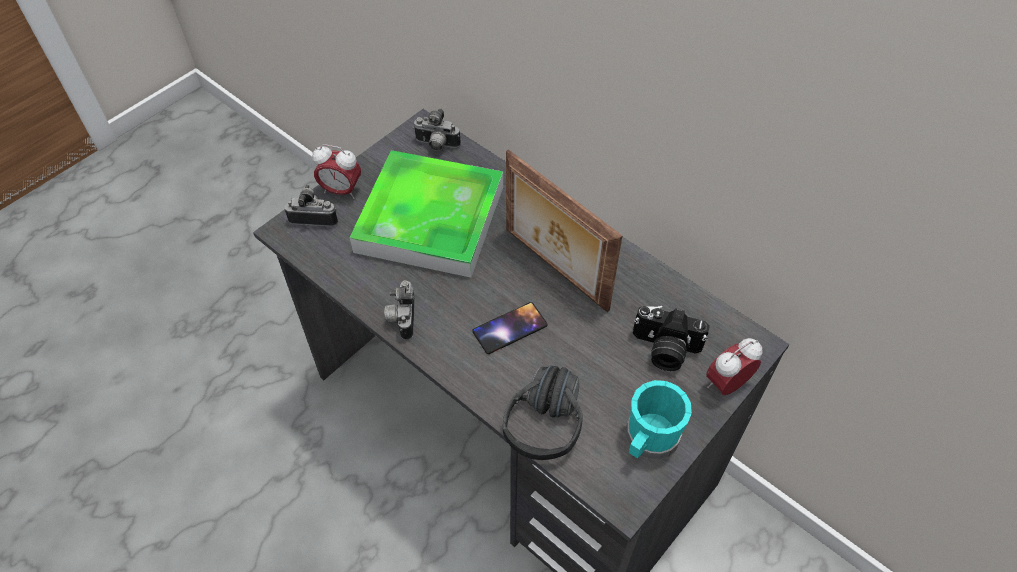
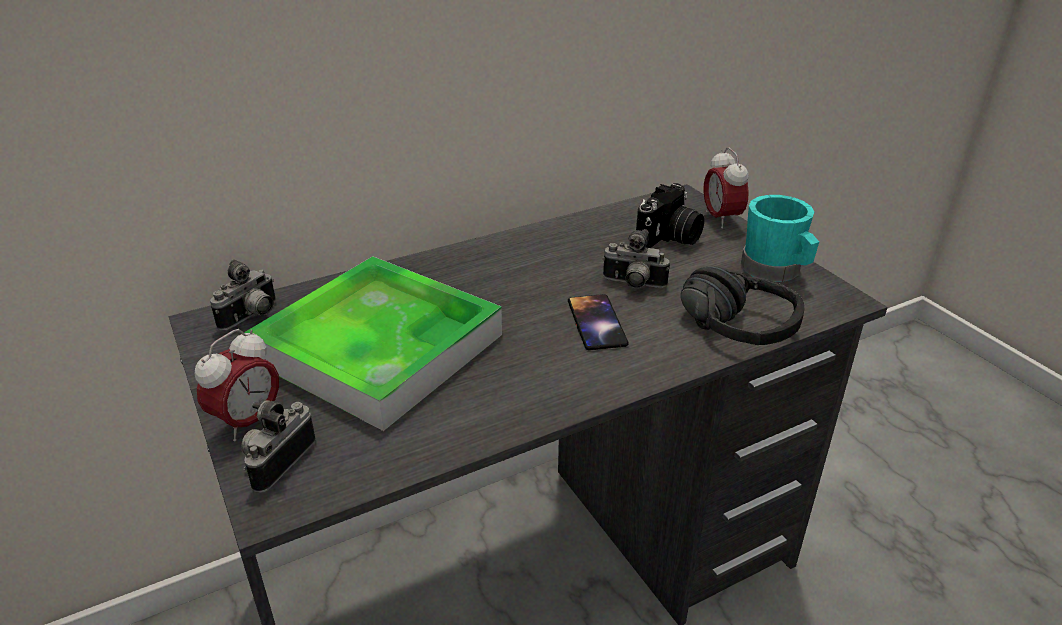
camera: 70 degrees left, 20 degrees down
camera [384,281,415,340] -> camera moved to [602,229,670,289]
picture frame [506,149,622,313] -> none

